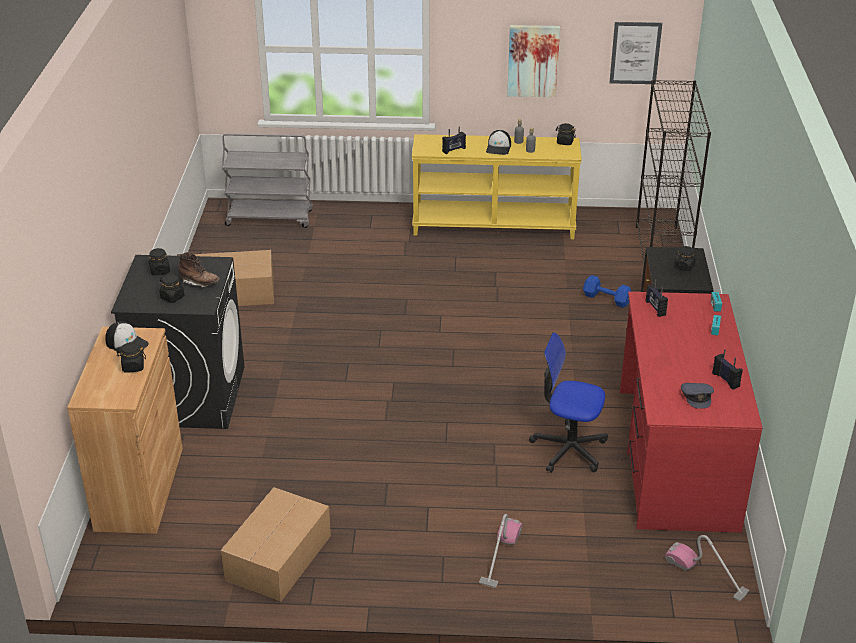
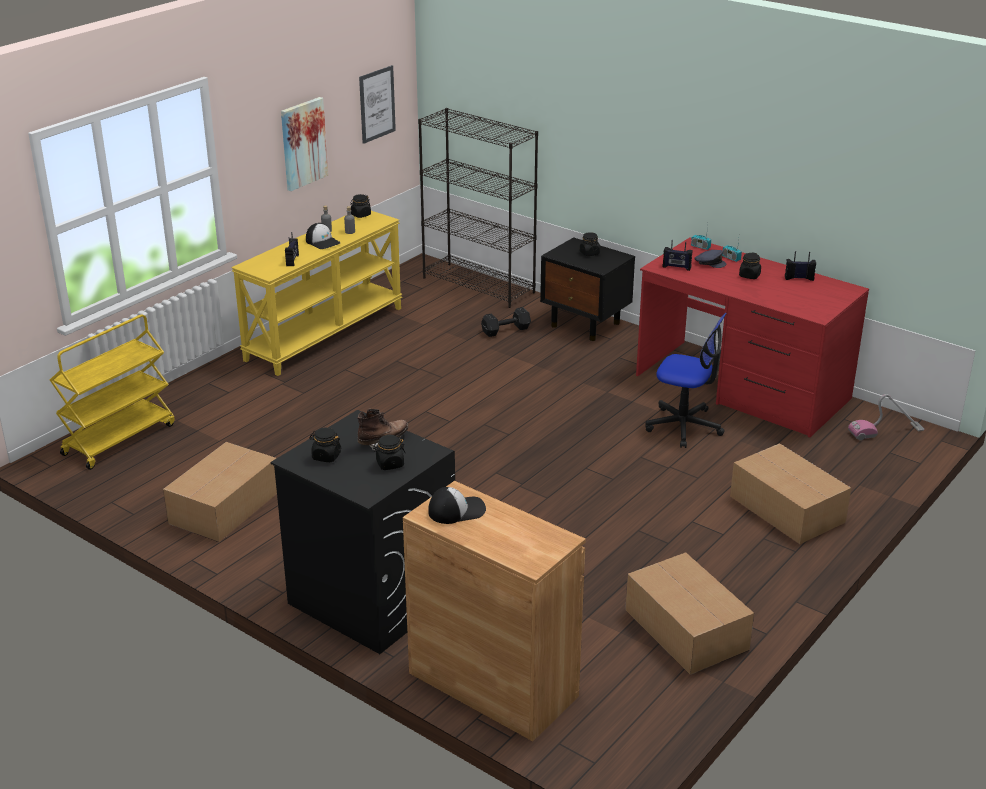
camera: 55 degrees left, 5 degrees down
black jar [117,342,146,373] -> black jar moved to [739,252,761,279]
grey cart [222,133,313,228] -> yellow cart [50,314,175,470]
vacuum cleaner [479,514,522,588] -> cardboard box [730,443,851,544]
office chair [529,332,608,473] -> office chair turned 120 degrees counterclockwise [645,313,727,448]
blue dumbbell [583,275,631,308] -> black dumbbell [481,307,531,337]
grey cap [681,383,714,409] -> grey cap moved to [694,250,727,268]

